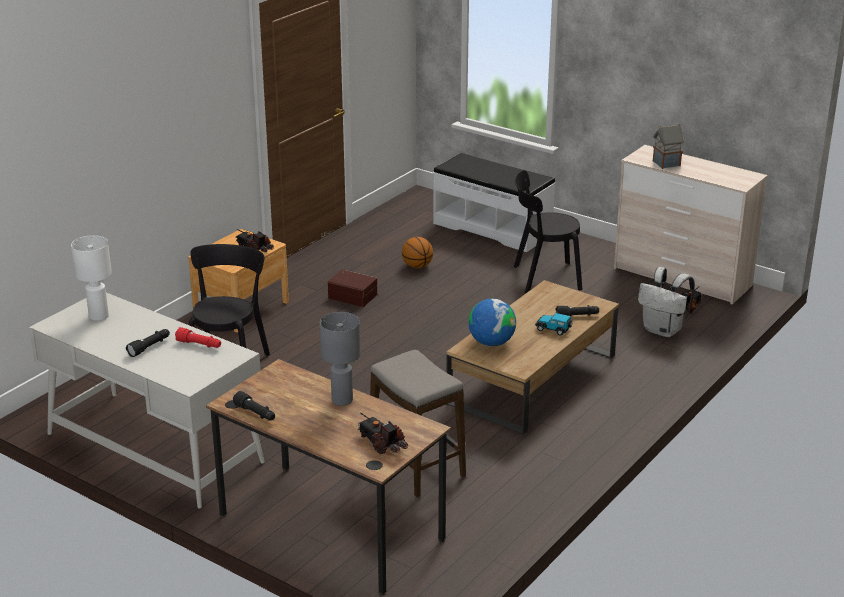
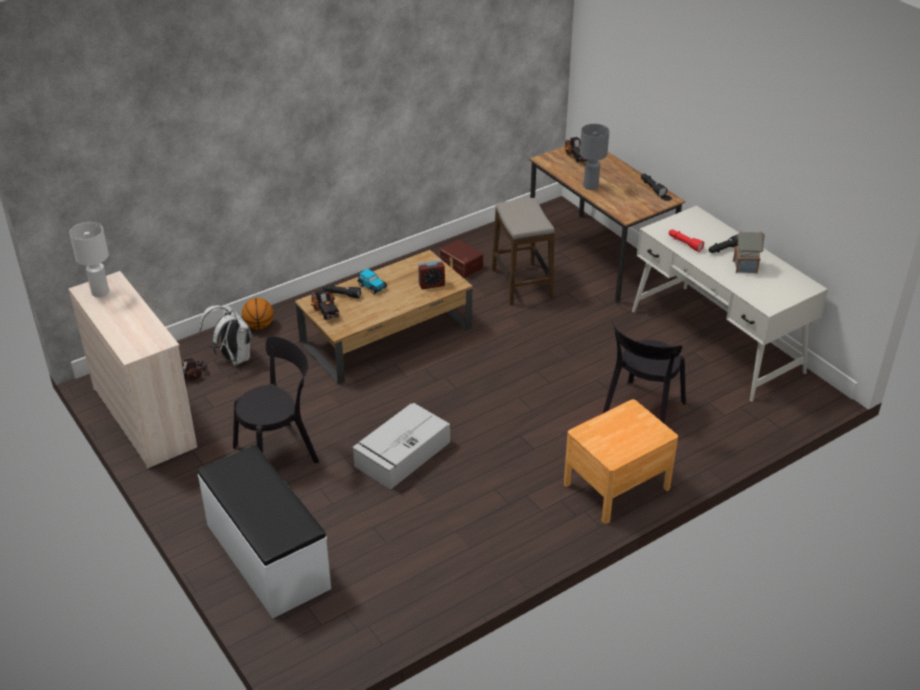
camera: 160 degrees left, 10 degrees up
white table lamp [71,235,112,321] -> white table lamp moved to [69,222,109,297]
toy truck [235,229,274,252] -> toy truck moved to [311,289,340,320]
brown storage box [328,270,377,307] -> brown storage box moved to [440,239,483,278]
basketball [402,237,433,268] -> basketball moved to [242,298,274,329]
globe [468,299,516,346] -> alarm clock [418,260,445,289]
black chair [514,170,582,294] -> black chair turned 45 degrees counterclockwise [233,336,319,463]
toy house [653,124,684,169] -> toy house moved to [733,231,765,274]
none -> grey storage box [352,403,450,490]

